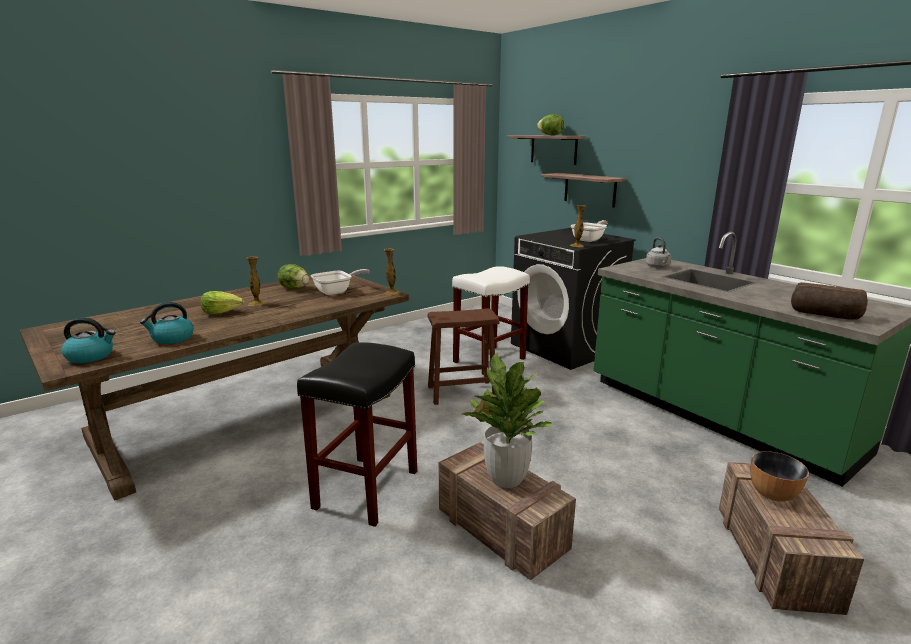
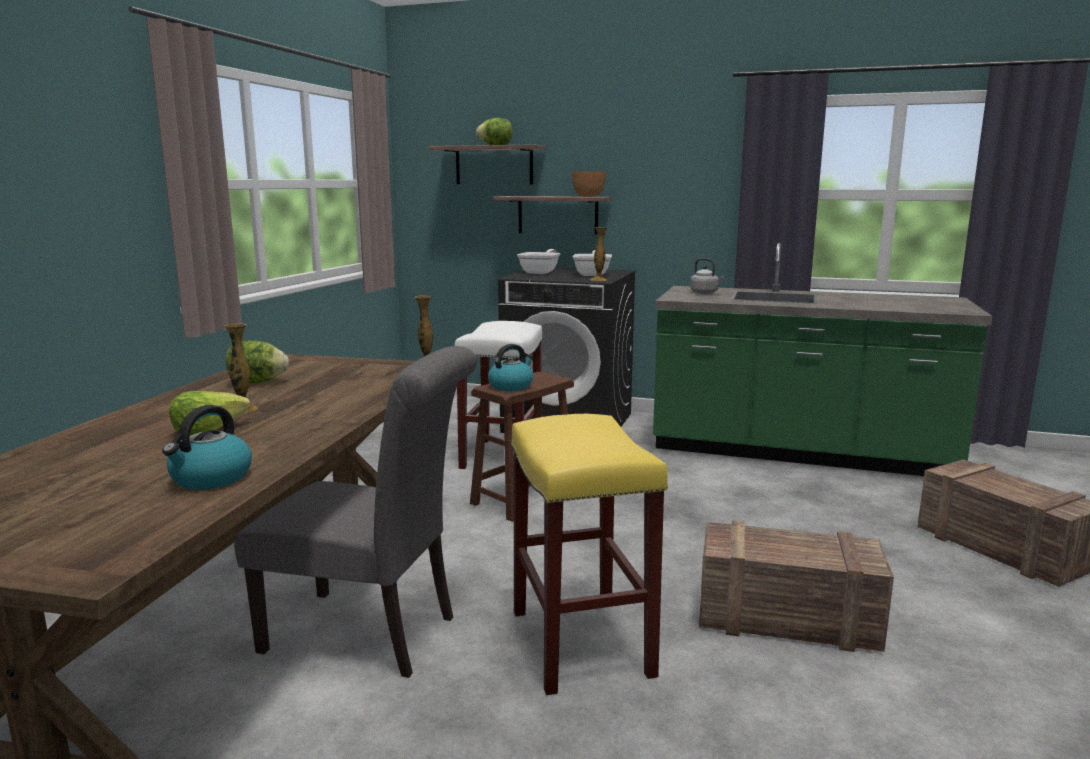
camera: 35 degrees left, 5 degrees down
kettle [62,318,115,363] -> kettle moved to [488,344,533,391]
black stool [297,342,417,527] -> yellow stool [511,414,668,695]
frying pan [311,269,370,295] -> frying pan moved to [517,249,561,274]
potted plant [462,353,552,488] -> none
bowl [751,451,809,502] -> bowl moved to [572,172,606,197]
bread [791,282,868,320] -> none
none -> grey chair [234,346,477,678]

